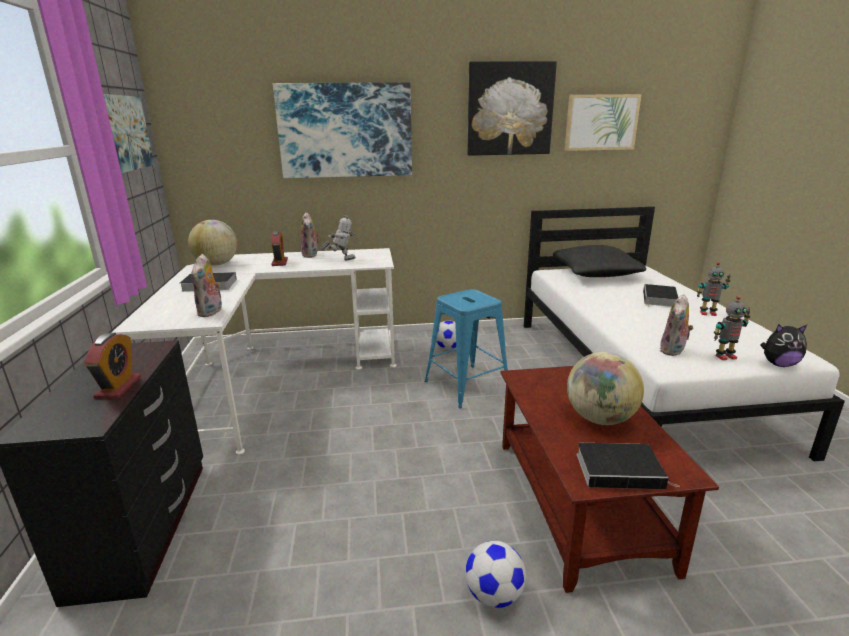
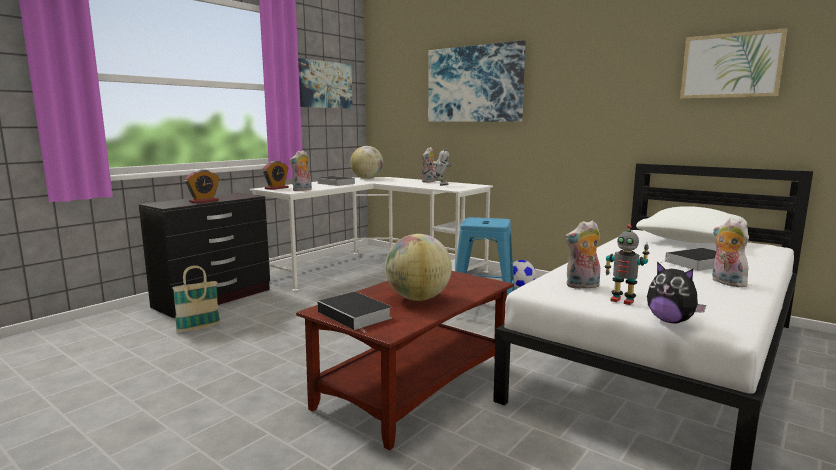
camera: 45 degrees right, 10 degrees down
alarm clock [271,231,288,266] -> alarm clock moved to [263,161,289,190]
football [465,541,526,608] -> none
picture [467,61,557,156] -> none
black pillow [553,245,646,277] -> white pillow [636,206,747,243]
toy robot [697,262,731,316] -> plush toy [712,218,749,287]
none -> basket [172,265,221,333]

